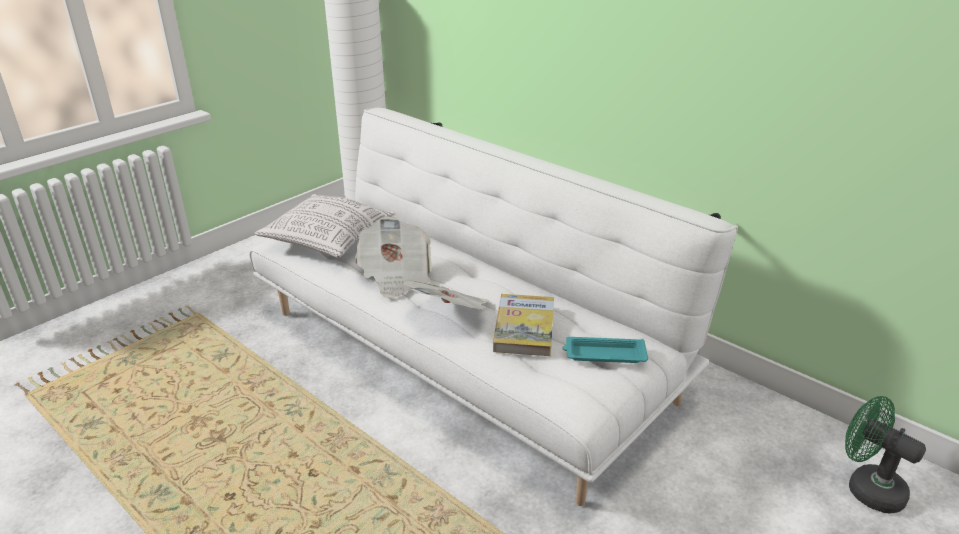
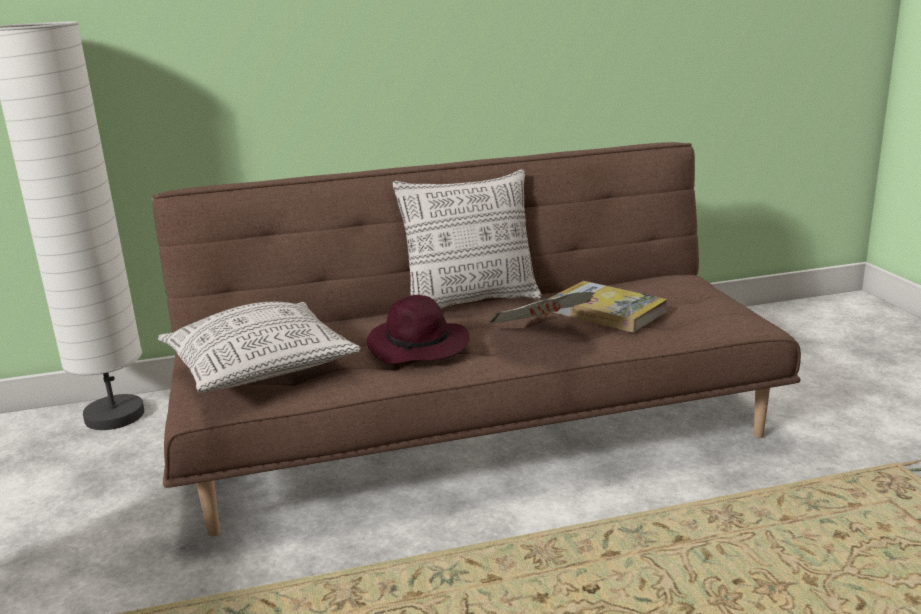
camera: 55 degrees left, 10 degrees down
white sofa [249,107,738,506] -> brown sofa [152,142,801,536]
newspaper [355,217,432,299] -> purple hat [367,295,470,364]
turquoise tray [563,337,648,363] -> none
green fan [845,396,926,513] -> none
none -> pillow [393,169,542,308]

